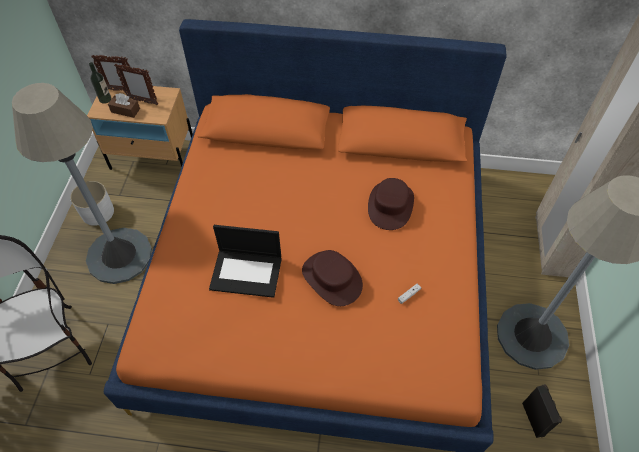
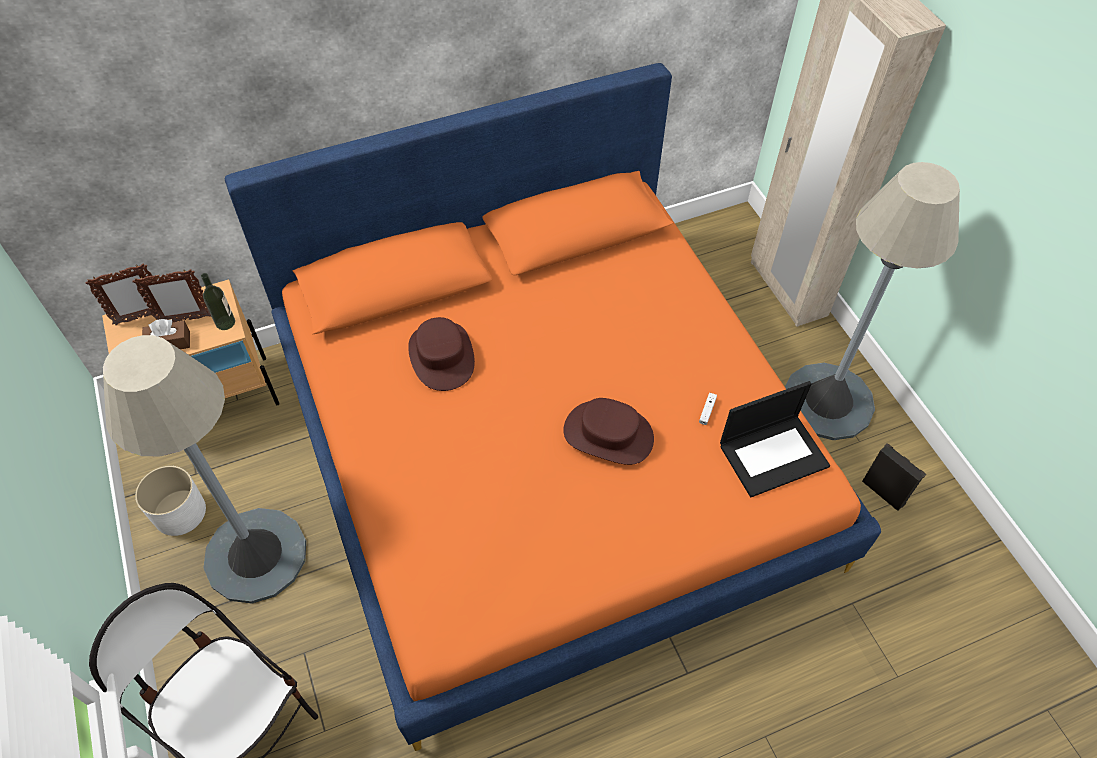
camera: 30 degrees left, 0 degrees up
bottle [89,62,111,104] -> bottle moved to [201,273,235,330]
laptop [209,225,282,298] -> laptop moved to [720,381,830,498]
brown hat [368,178,414,230] -> brown hat moved to [408,317,475,391]

